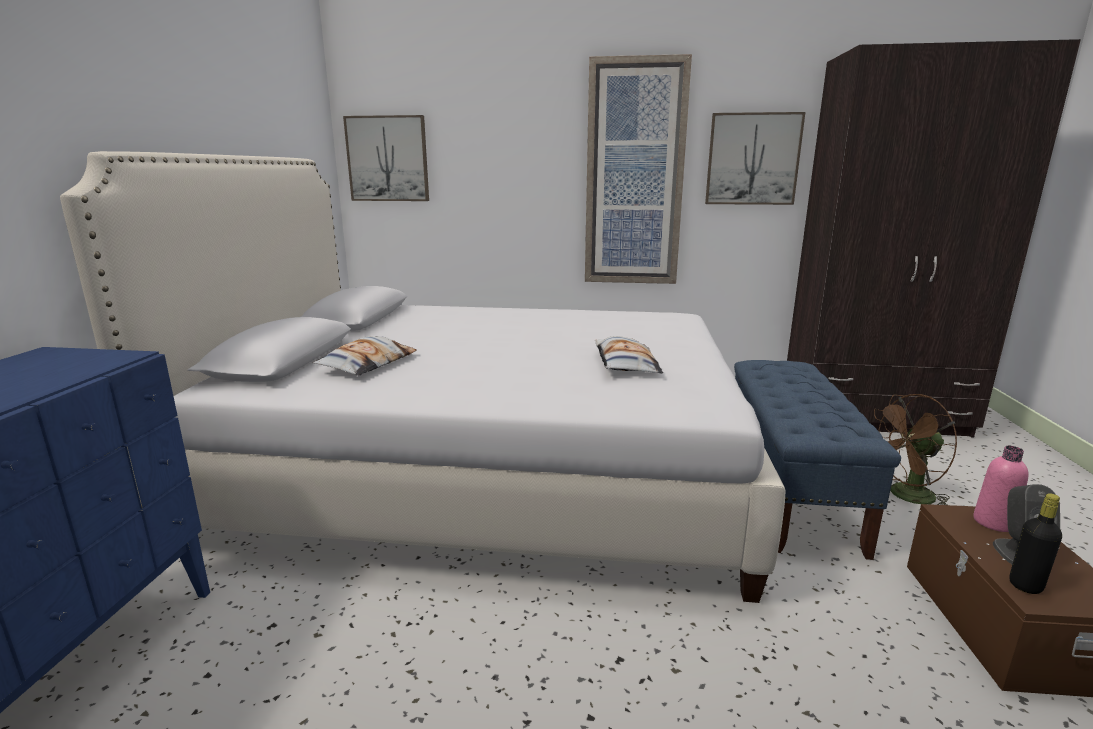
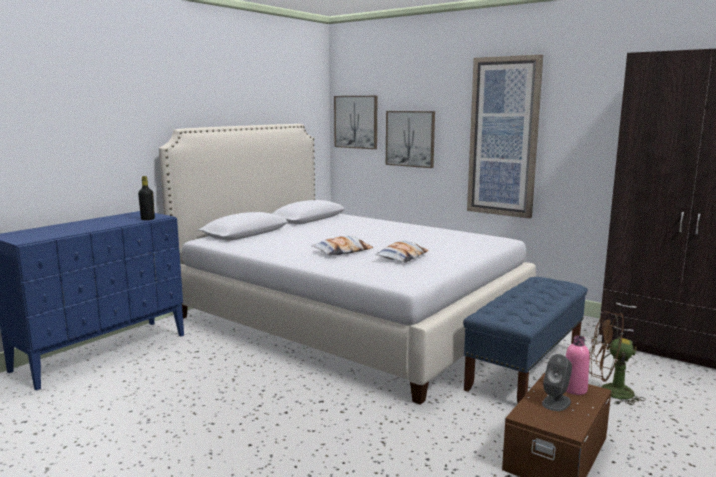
camera: 30 degrees right, 5 degrees down
pillow [313,336,416,376] -> pillow moved to [311,236,373,256]
picture [705,112,805,205] -> picture moved to [386,111,435,168]
black bottle [1009,493,1062,594] -> black bottle moved to [138,176,155,220]

